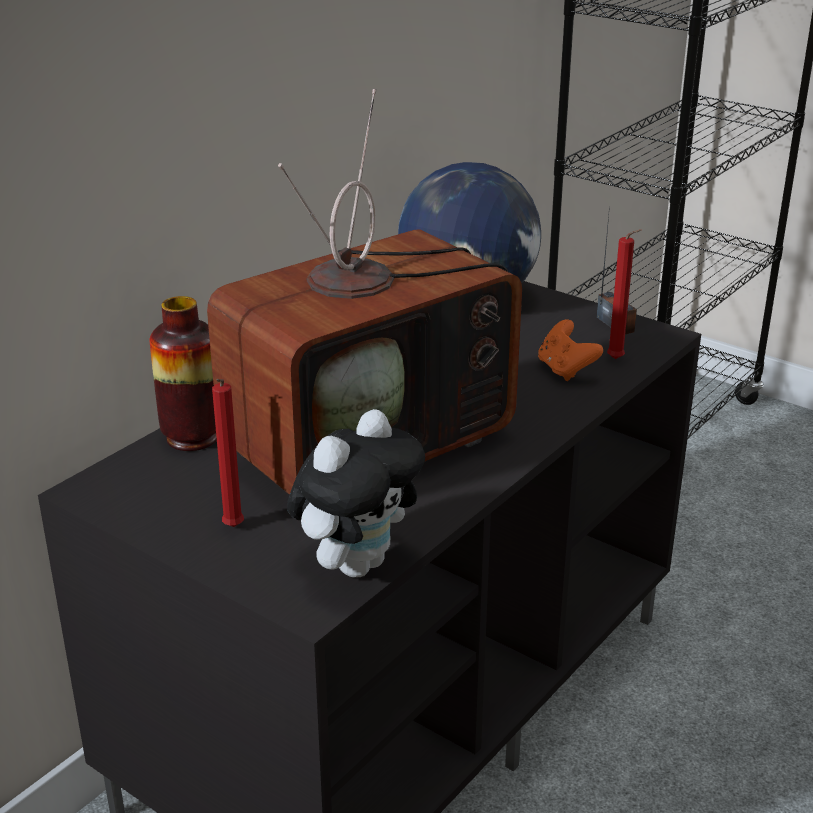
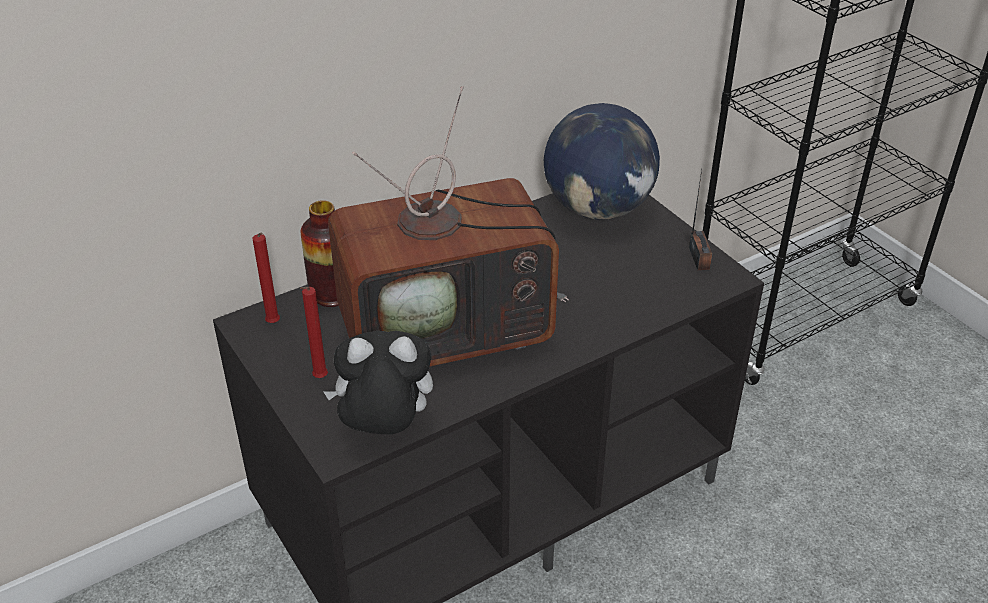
camera: 20 degrees right, 10 degrees up
plush toy [287,409,425,578] -> plush toy turned 150 degrees counterclockwise [324,331,433,434]
orange game controller [538,320,603,381] -> none
red candle [607,229,641,359] -> red candle moved to [253,232,280,323]

